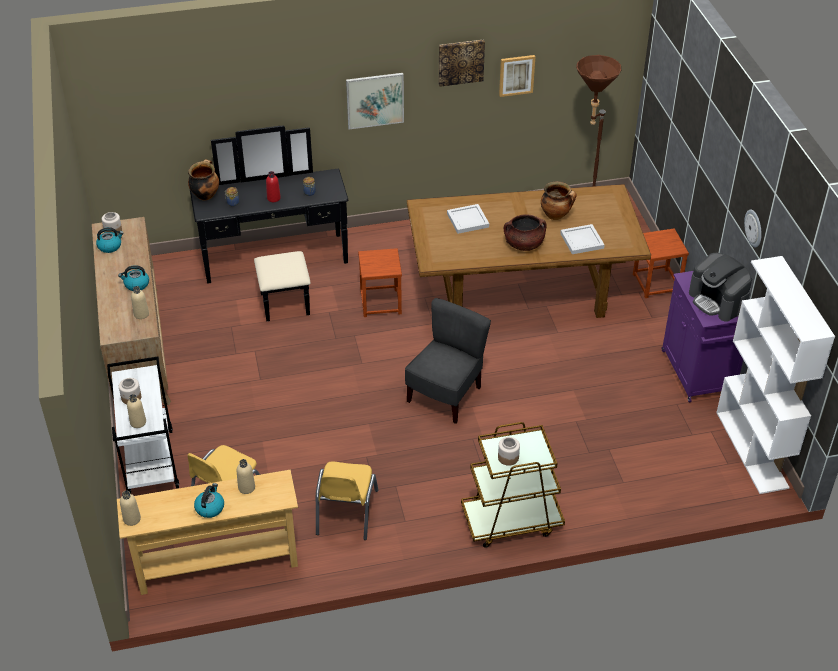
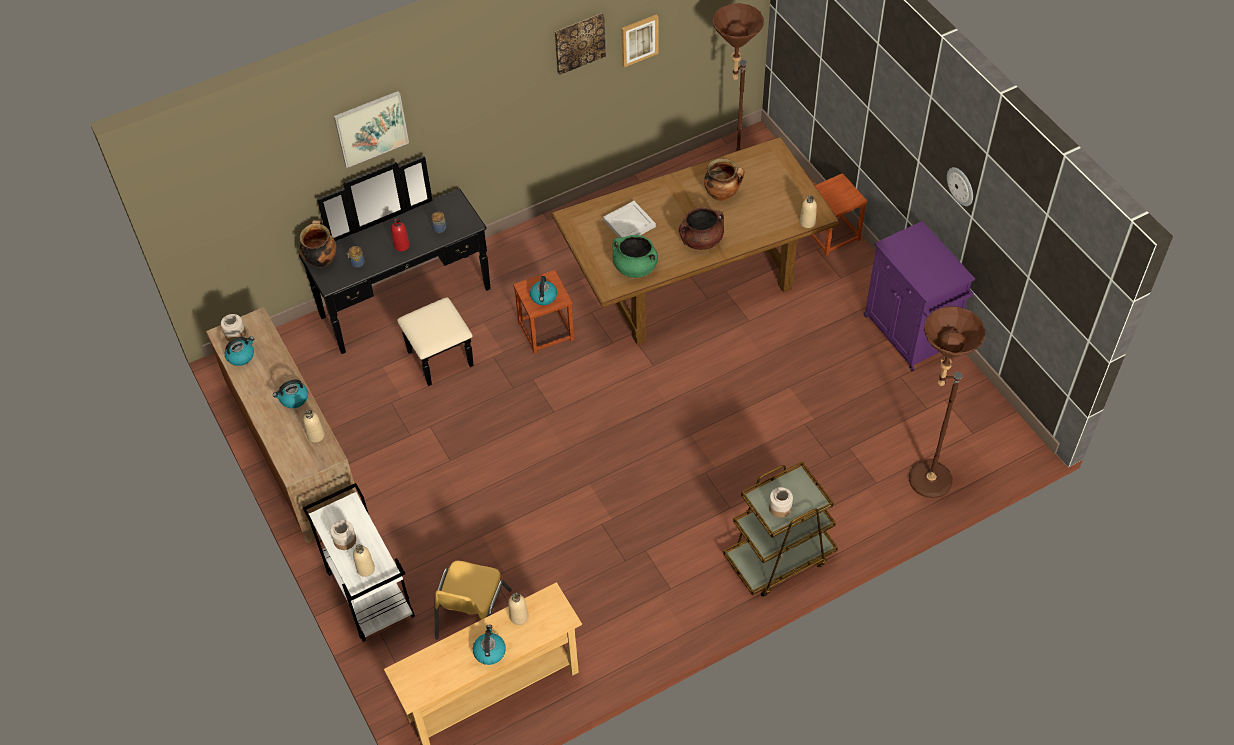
camera: 15 degrees left, 10 degrees up
beige bottle [120,490,141,526] -> beige bottle moved to [800,195,817,228]
yellow chair [316,462,379,540] -> none
picture [346,73,404,129] -> picture moved to [334,91,409,168]
grey chair [405,298,491,424] -> none
white tray [560,224,604,254] -> none
coffee machine [689,253,752,321] -> none
white bookcase [716,256,835,494] -> none
none -> kettle [530,276,557,305]
none -> green cooking pot [612,235,658,278]
none -> brown floor lamp [909,306,986,498]

